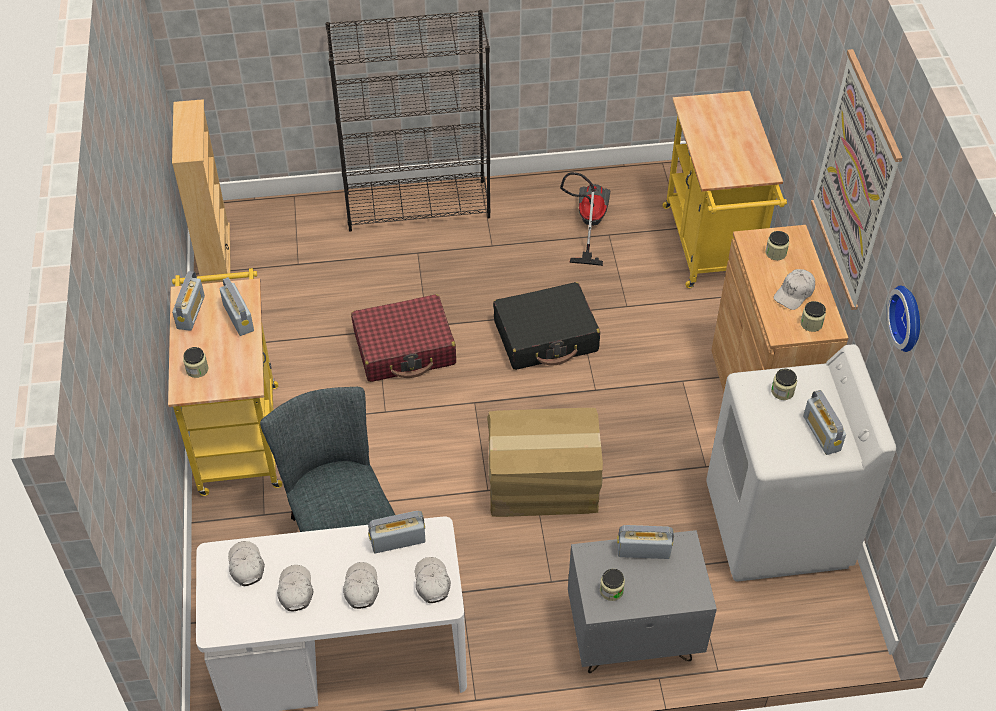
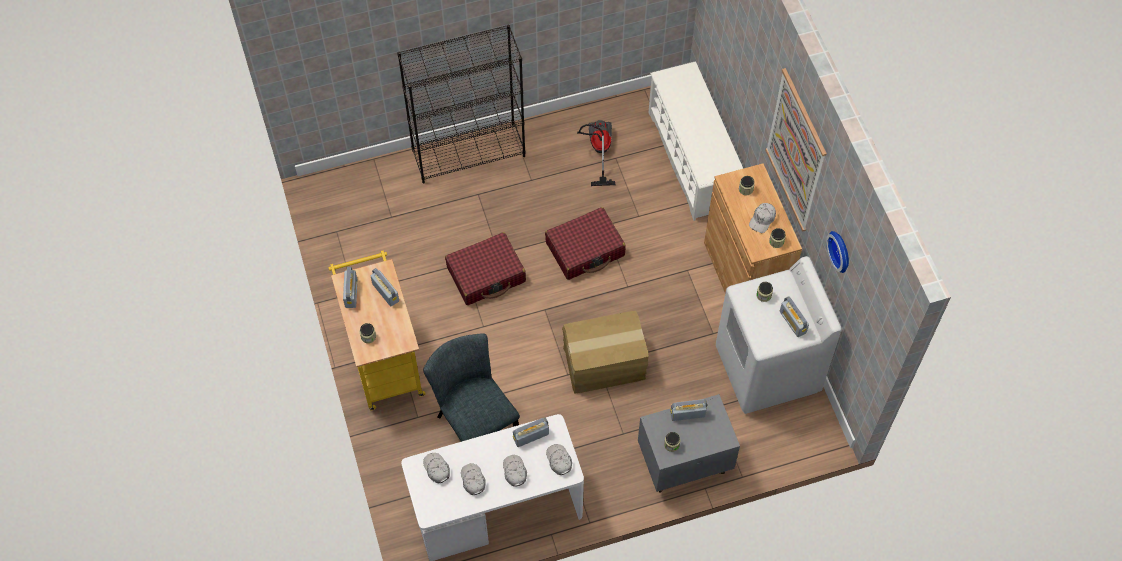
camera: 10 degrees left, 10 degrees up
beige bookcase [172,99,231,284] -> none
black suitcase [493,282,600,370] -> red suitcase [545,207,626,280]
yellow cart [663,91,787,288] -> white shoe rack [648,61,743,221]

